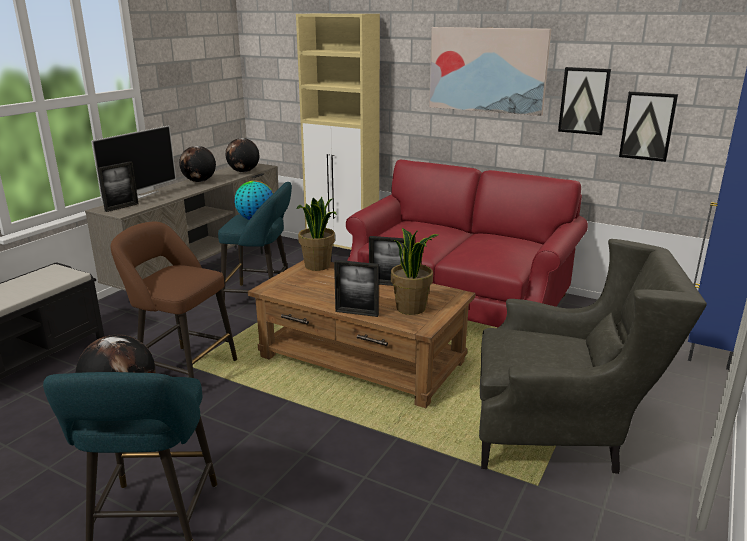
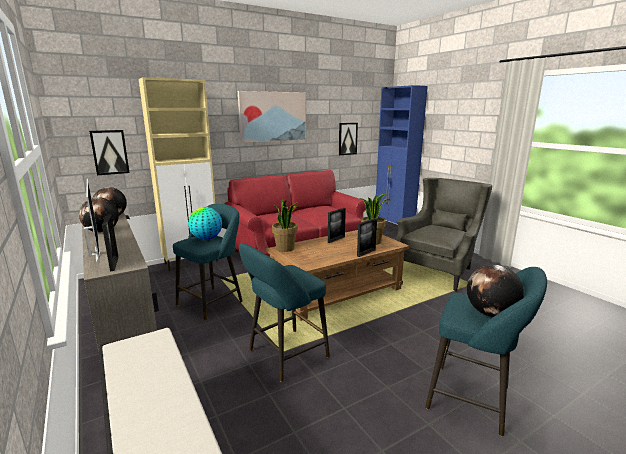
camera: 60 degrees left, 5 degrees down
brown stool [110,222,237,378] -> turquoise stool [239,243,330,382]
picture [558,67,611,135] -> picture moved to [89,130,130,175]

